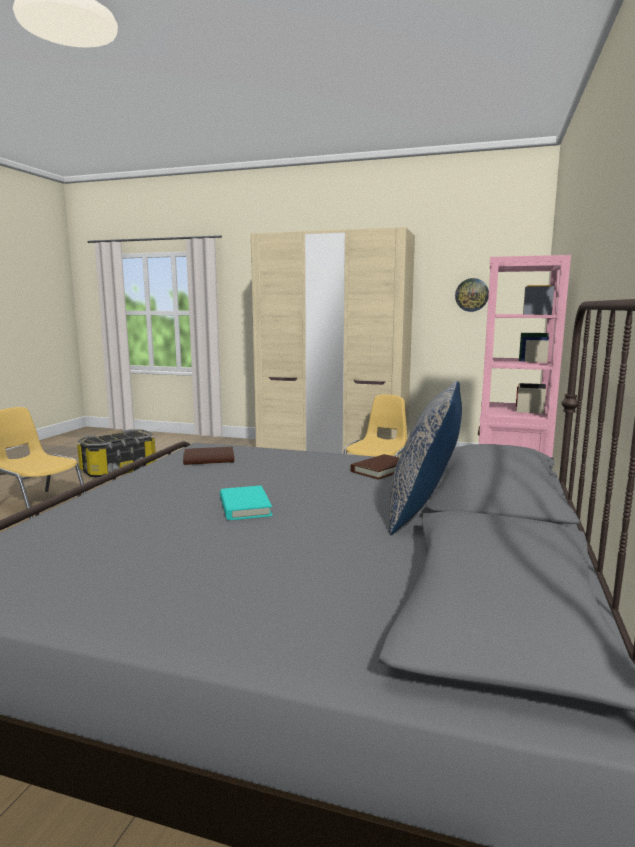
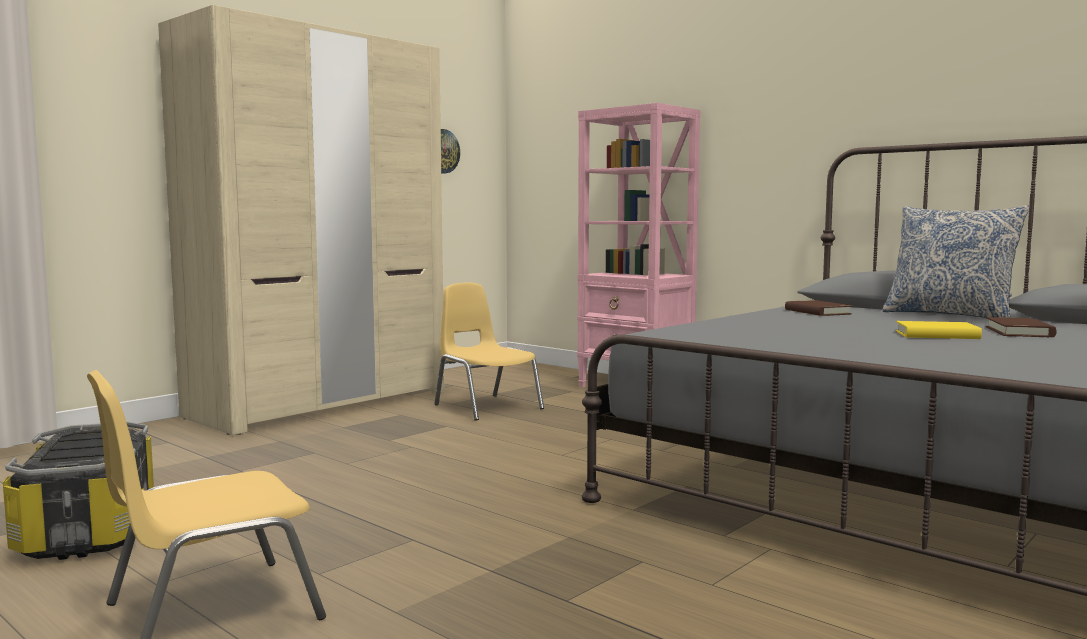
camera: 65 degrees left, 5 degrees down
brown book [183,447,234,465] -> brown book moved to [986,317,1057,337]
turquoise book [220,485,272,520] -> yellow book [896,321,982,339]

